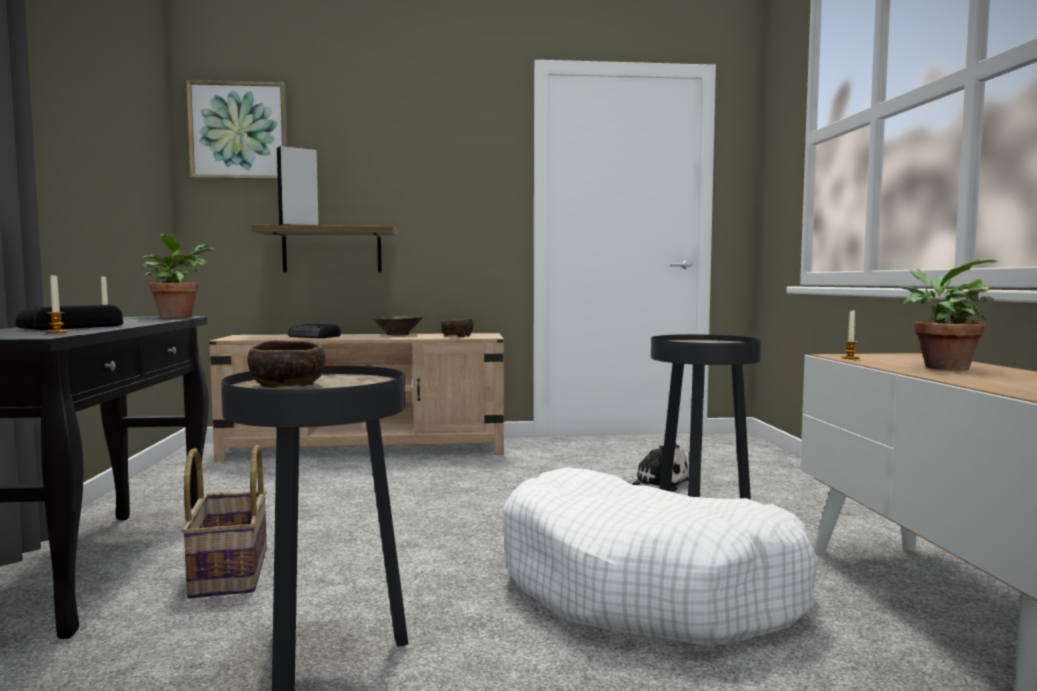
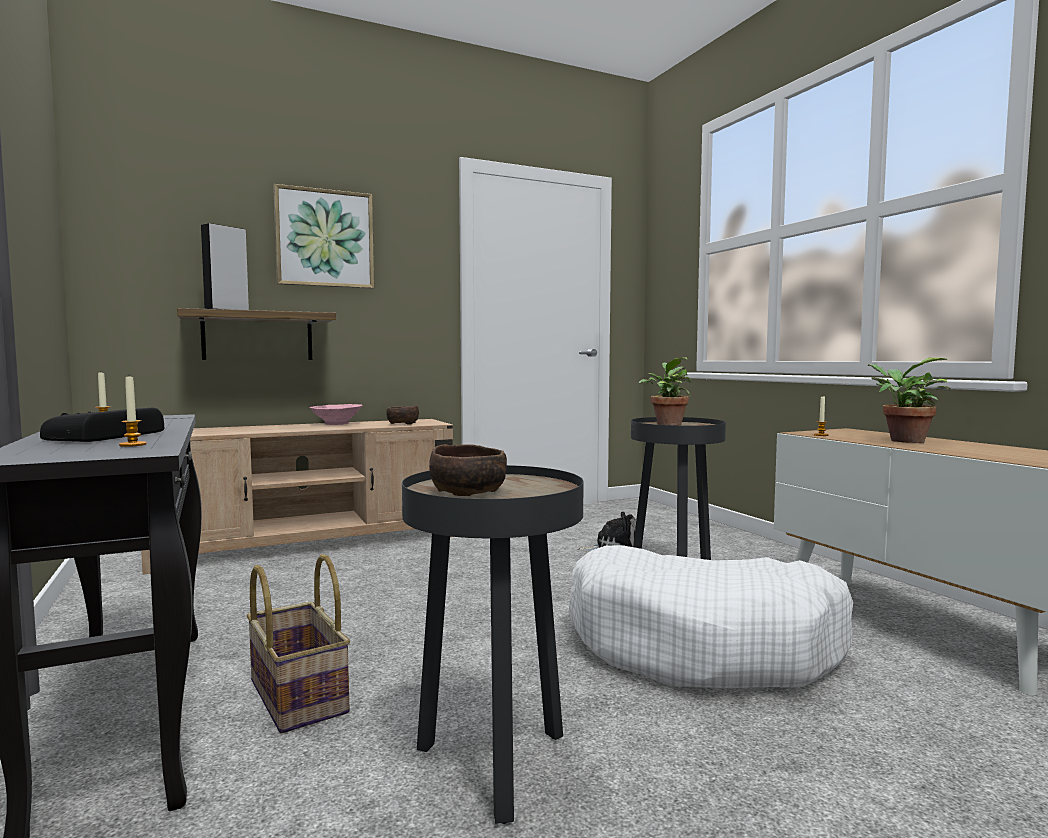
camera: 20 degrees left, 0 degrees up
potted plant [141,234,214,318] -> potted plant moved to [639,357,691,425]
picture [186,80,287,180] -> picture moved to [273,184,374,289]
radio [288,323,340,338] -> none
brown bowl [373,316,423,336] -> pink bowl [310,404,363,425]

